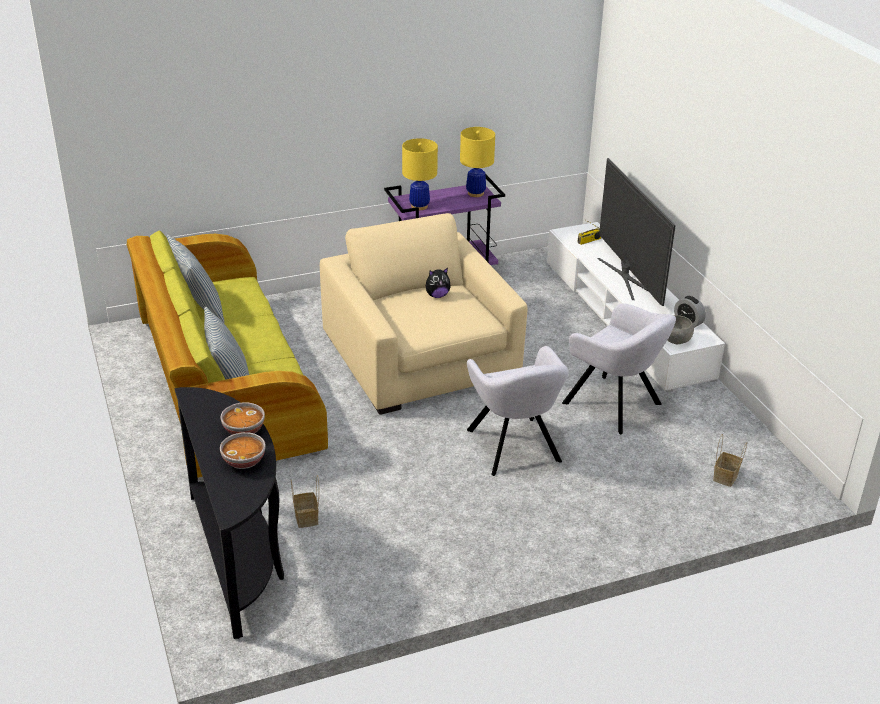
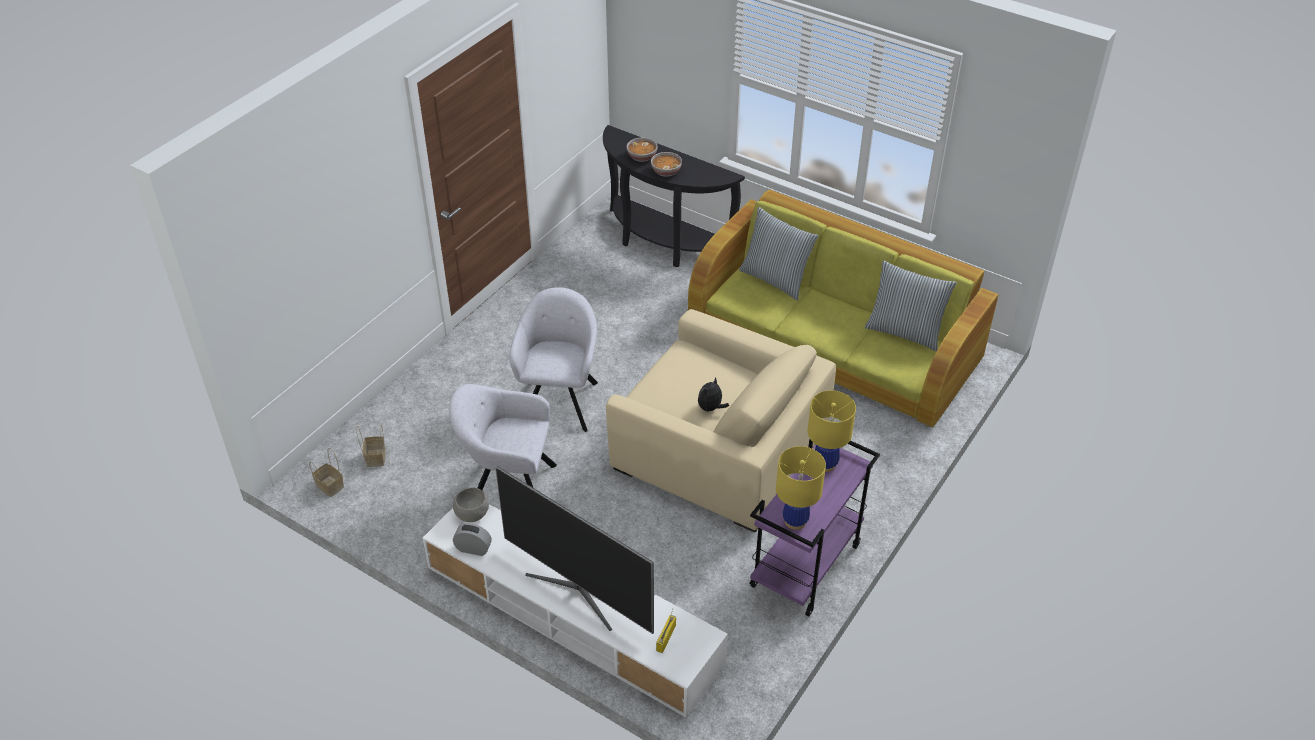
camera: 145 degrees right, 10 degrees up
basket [291,475,319,528] -> basket moved to [309,448,344,497]
grey armchair [467,346,569,476] -> grey armchair turned 60 degrees clockwise [509,287,598,432]

